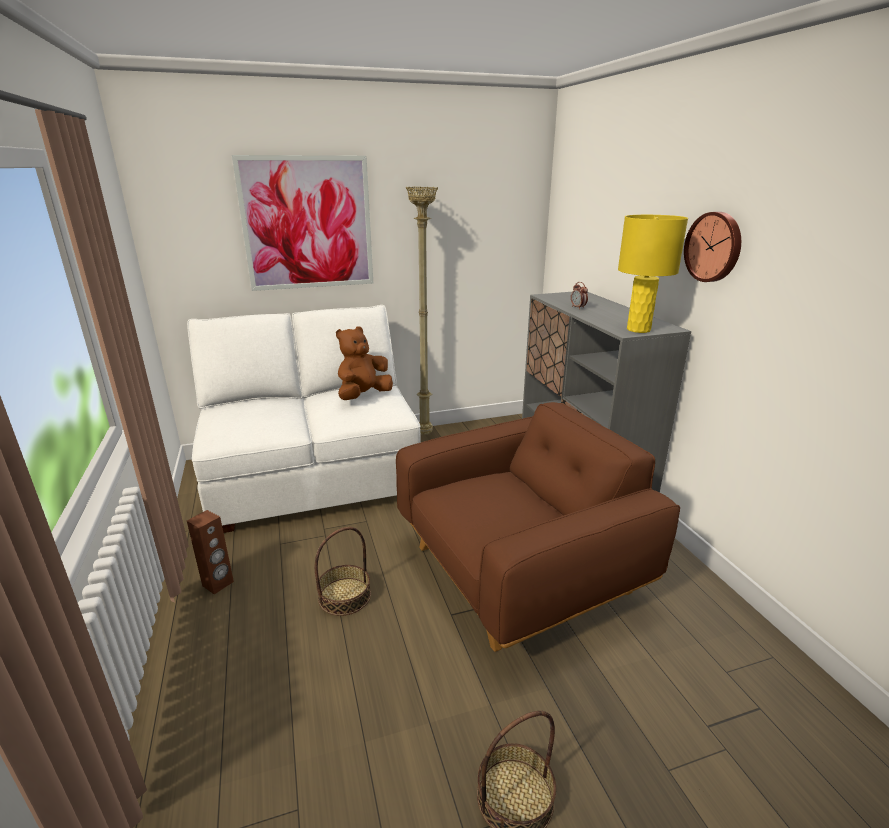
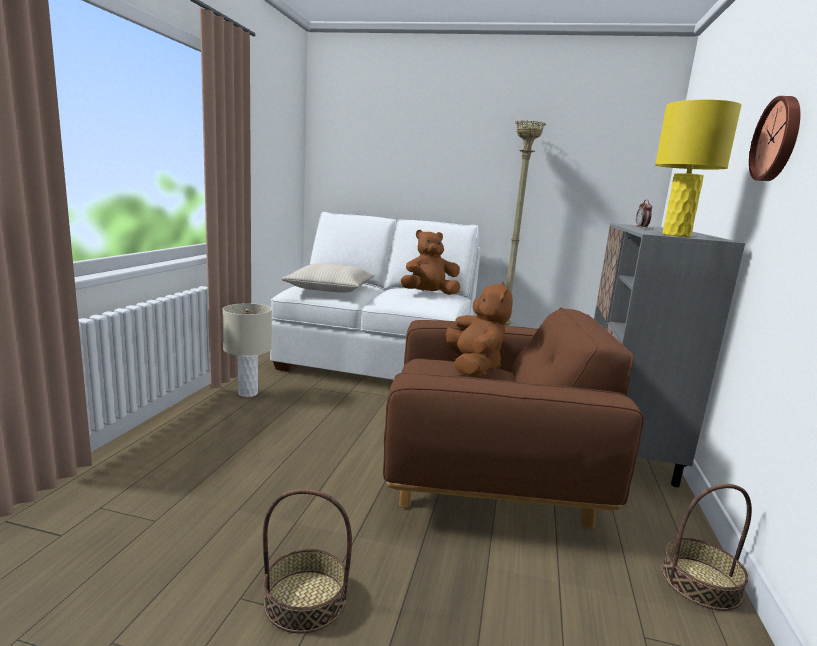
camera: 30 degrees right, 10 degrees down
brown speaker [187,510,234,595] -> beige table lamp [223,303,272,397]
picture [232,155,373,291] -> none
basket [315,527,371,616] -> basket moved to [662,484,752,611]
none -> beige pillow [281,263,375,293]
none -> brown plush toy [446,282,513,377]

